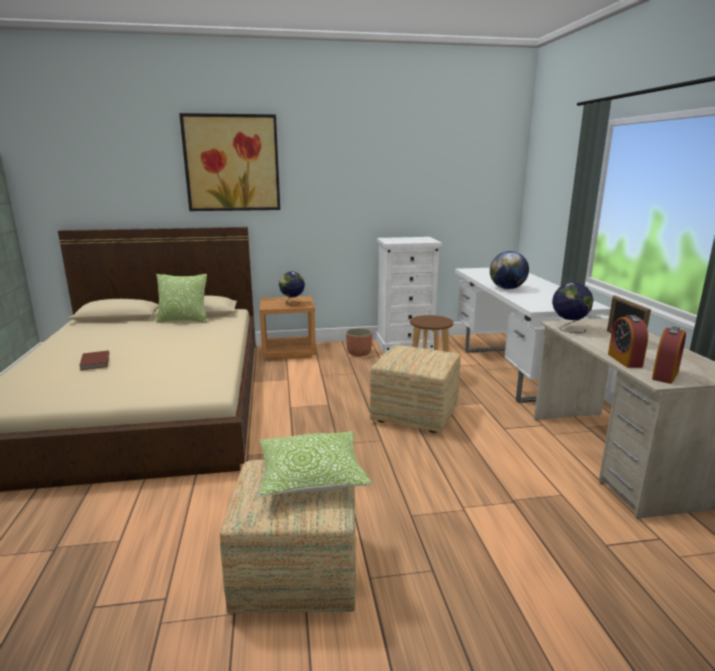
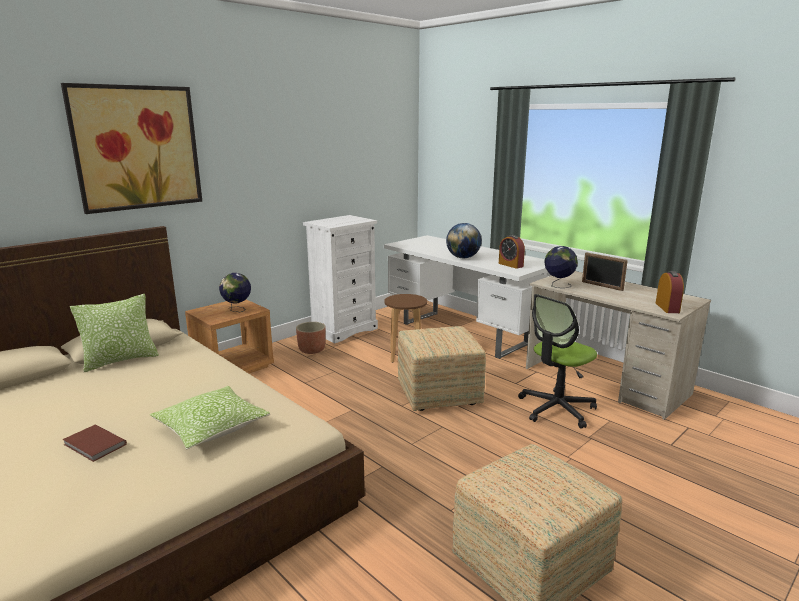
camera: 35 degrees left, 0 degrees up
pillow [259,431,372,497] -> pillow moved to [150,386,270,449]
alarm clock [608,315,648,368] -> alarm clock moved to [499,235,525,269]
none -> office chair [518,294,597,428]

